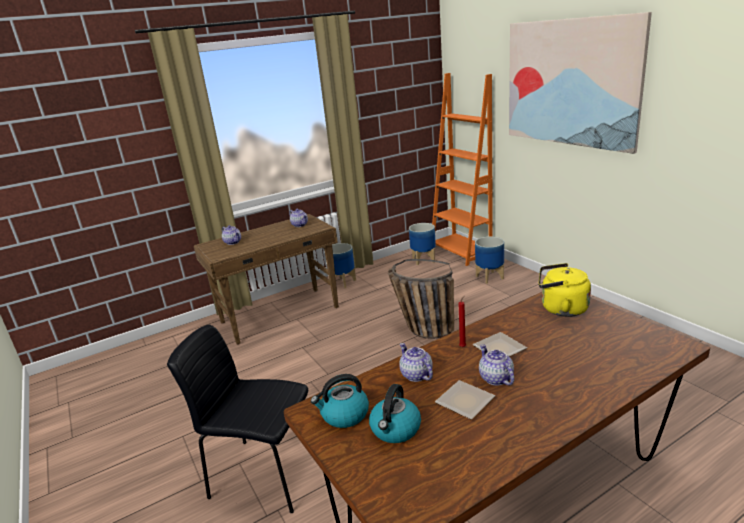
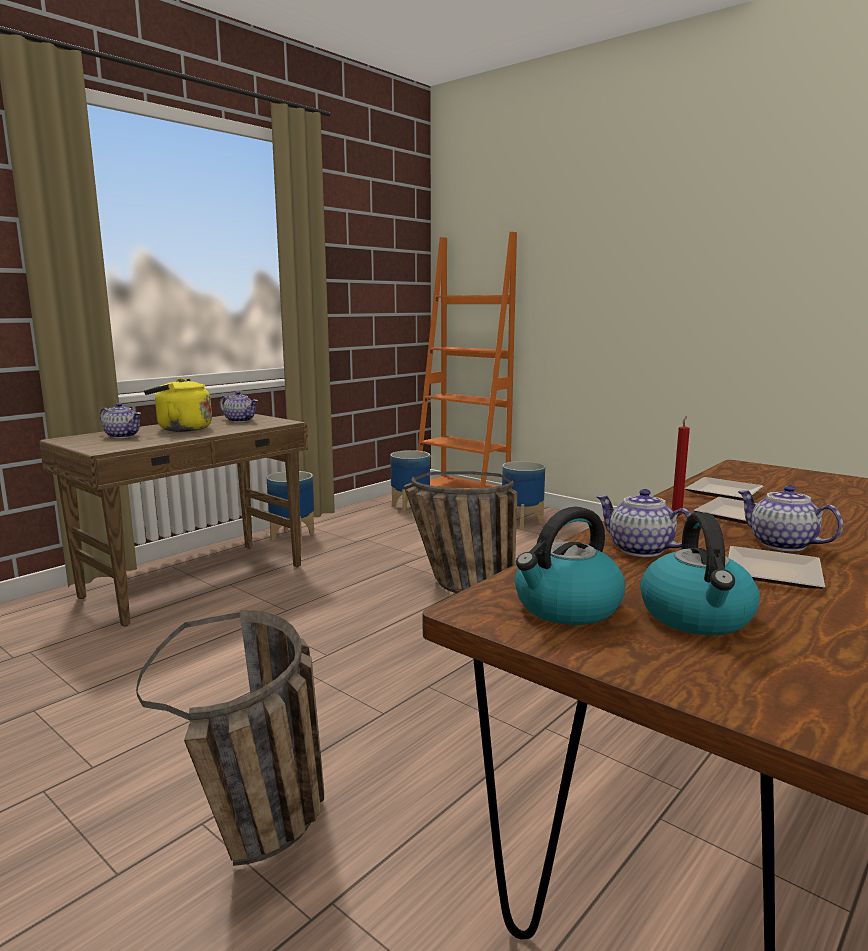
camera: 20 degrees left, 10 degrees down
black chair [167,325,308,513] -> basket [136,610,324,866]
picture [509,12,652,154] -> none
yellow kettle [539,263,591,317] -> yellow kettle moved to [144,378,212,432]
none -> plate [684,477,764,500]

